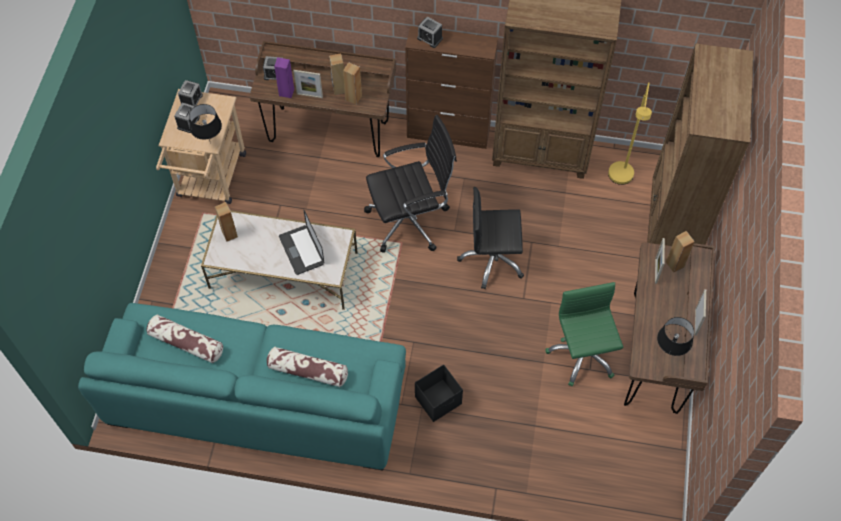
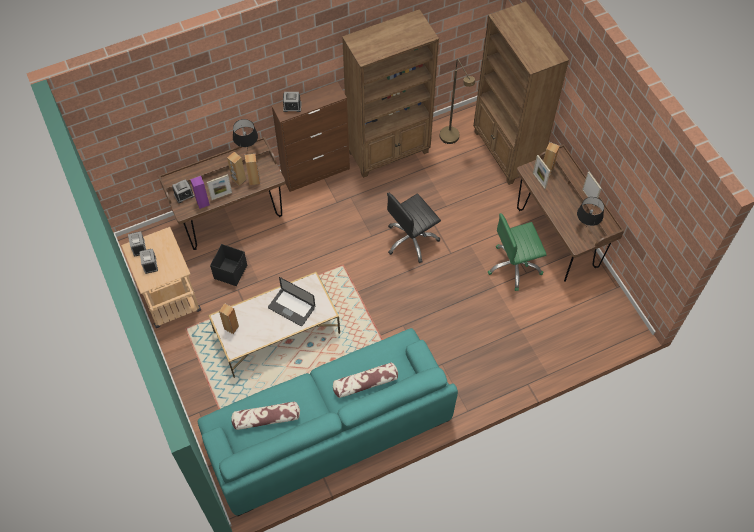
camera: 35 degrees left, 0 degrees up
black table lamp [189,104,222,144] -> black table lamp moved to [233,119,258,149]
black office chair [364,115,457,253] -> none
black storage box [415,364,463,422] -> black storage box moved to [210,244,247,286]
green office chair [545,282,623,387] -> green office chair turned 60 degrees counterclockwise [488,213,547,291]
yellow floor lamp [608,82,652,185] -> brown floor lamp [440,59,475,144]

